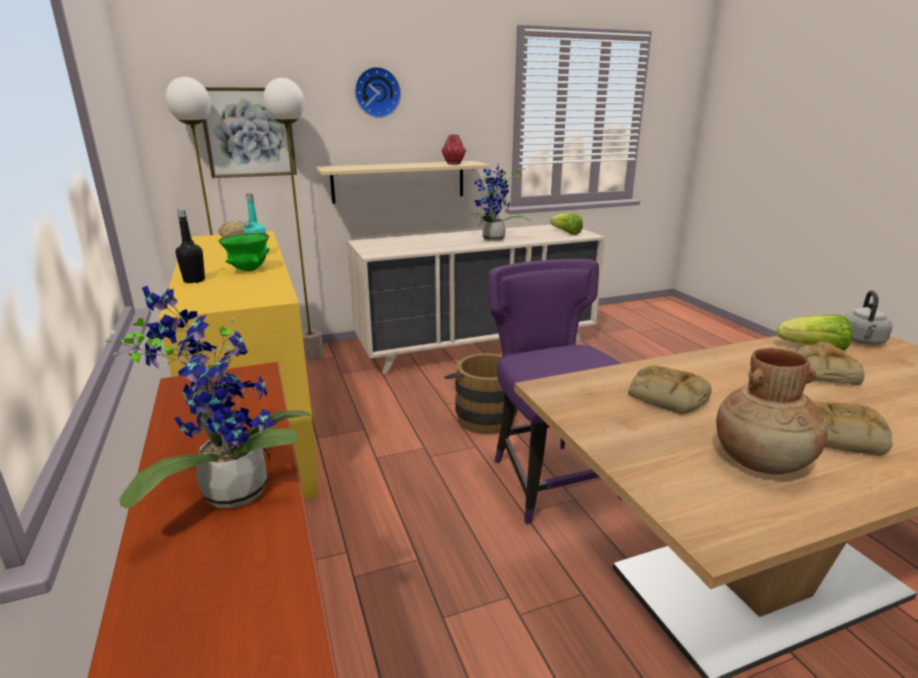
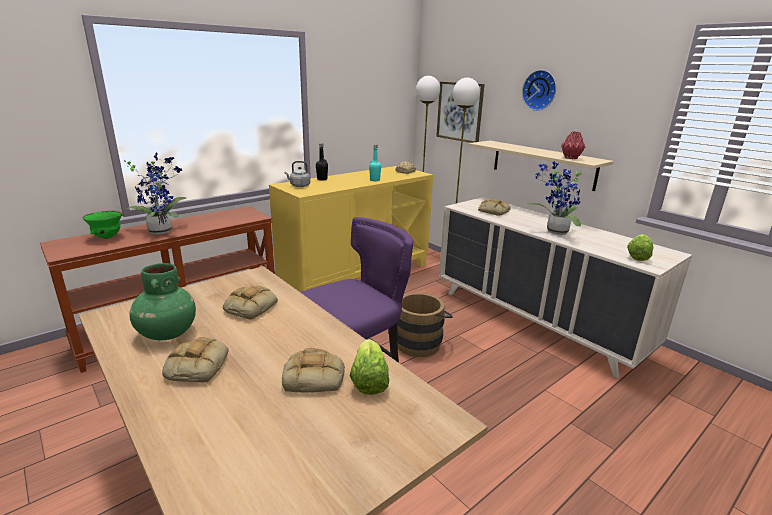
camera: 70 degrees right, 0 degrees up
green bowl [218,233,270,271] -> green bowl moved to [83,211,123,239]
brown vase [716,348,827,474] -> green vase [129,263,196,340]
grey kettle [844,291,893,345] -> grey kettle moved to [285,161,310,187]
none -> bread [478,199,511,216]

